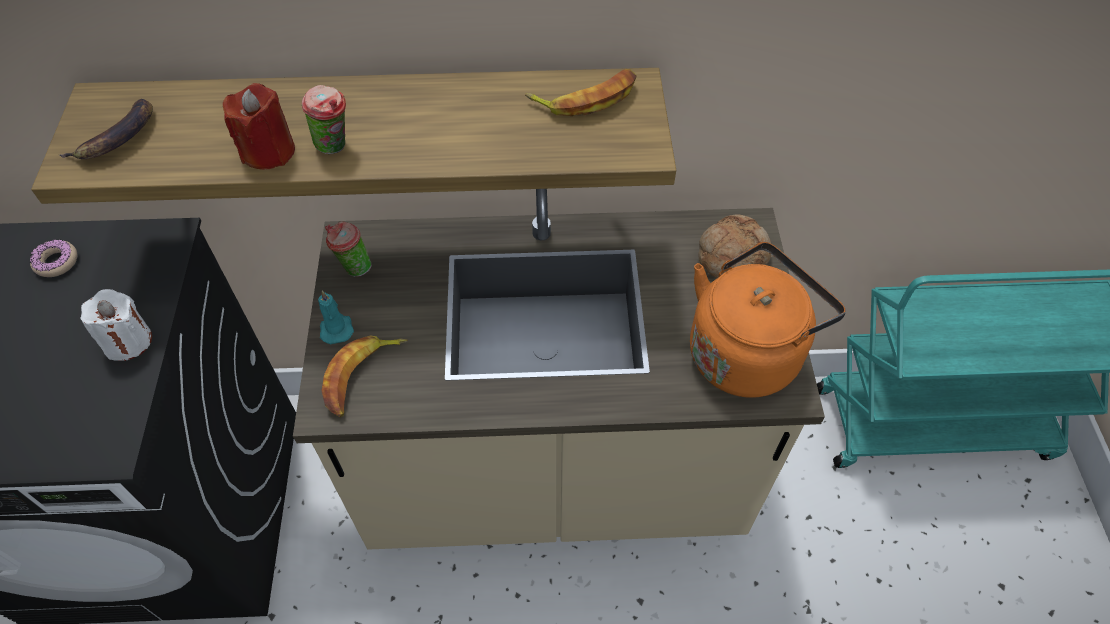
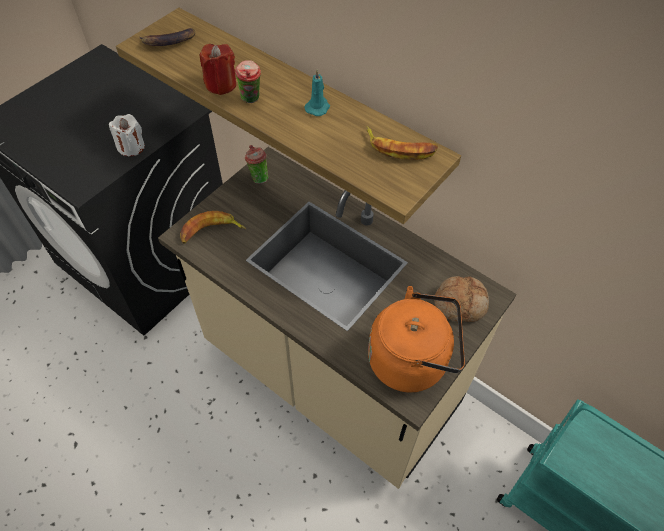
camera: 40 degrees right, 0 degrees up
donut [30,239,77,277] -> none
turquoise candle [318,290,354,344] -> turquoise candle moved to [304,69,330,116]

